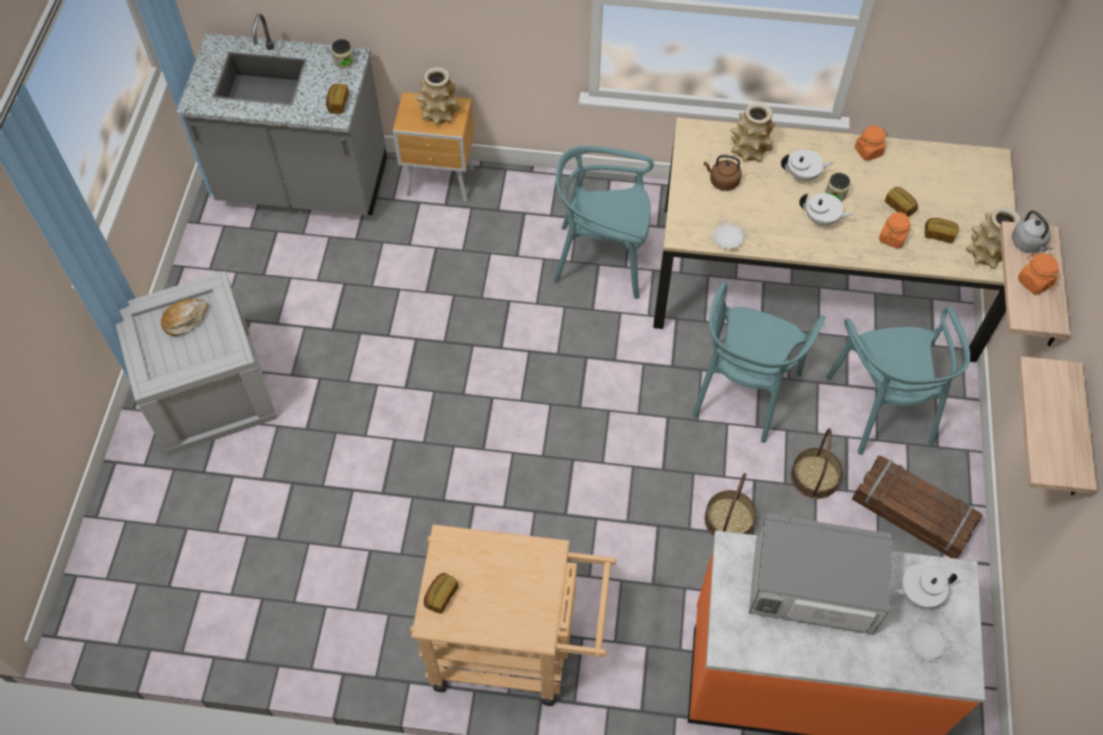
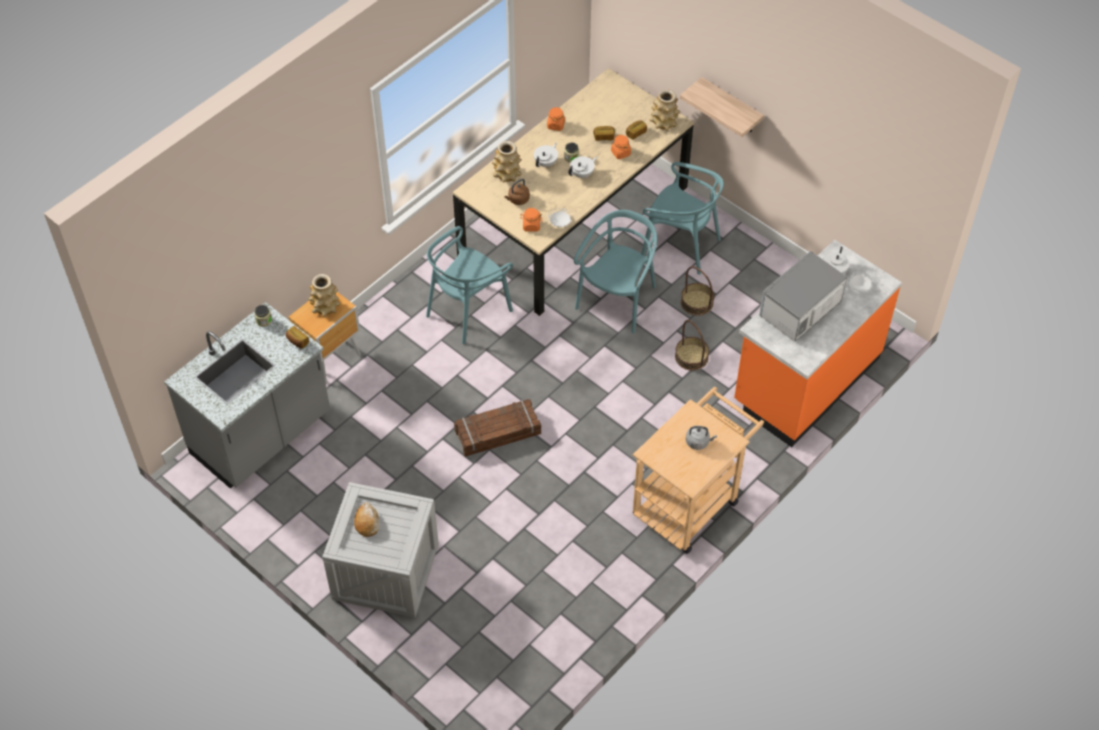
camera: 55 degrees left, 5 degrees down
bread [424,573,458,614] -> none
turquoise chair [692,281,825,443] -> turquoise chair turned 120 degrees counterclockwise [574,210,657,334]
crate [852,455,983,559] -> crate moved to [454,399,541,457]
grey kettle [1012,210,1054,253] -> grey kettle moved to [686,426,717,450]
orange jar [1018,253,1059,295] -> orange jar moved to [520,208,542,232]
shelf [1018,356,1097,495] -> none

